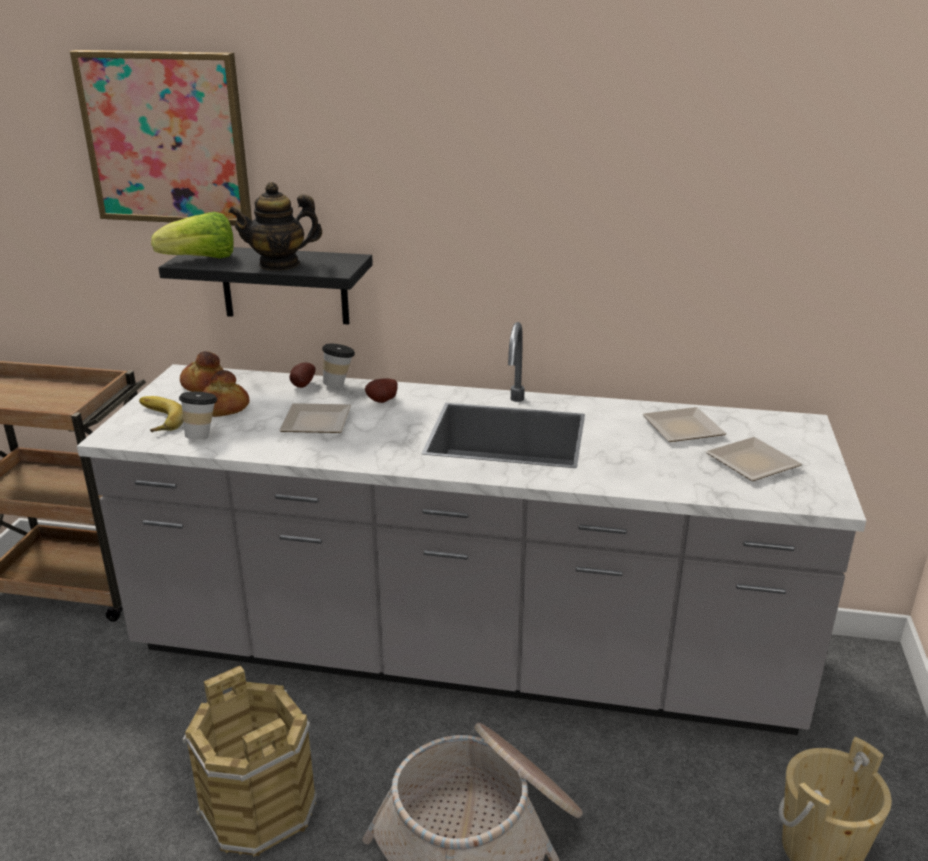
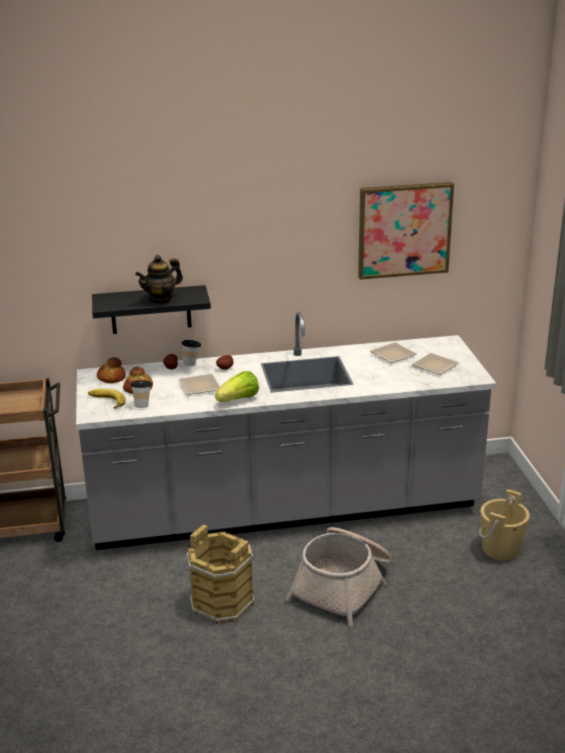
camera: 20 degrees left, 0 degrees up
picture [70,50,252,226] -> picture moved to [358,182,454,280]
lettuce [151,212,234,259] -> lettuce moved to [215,371,259,402]

